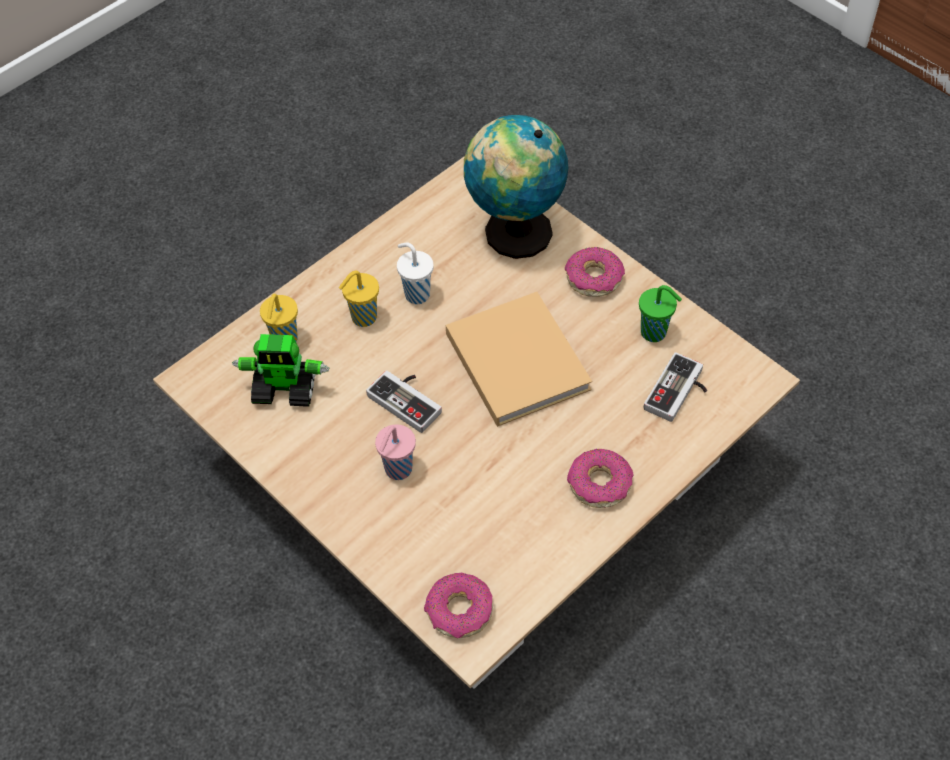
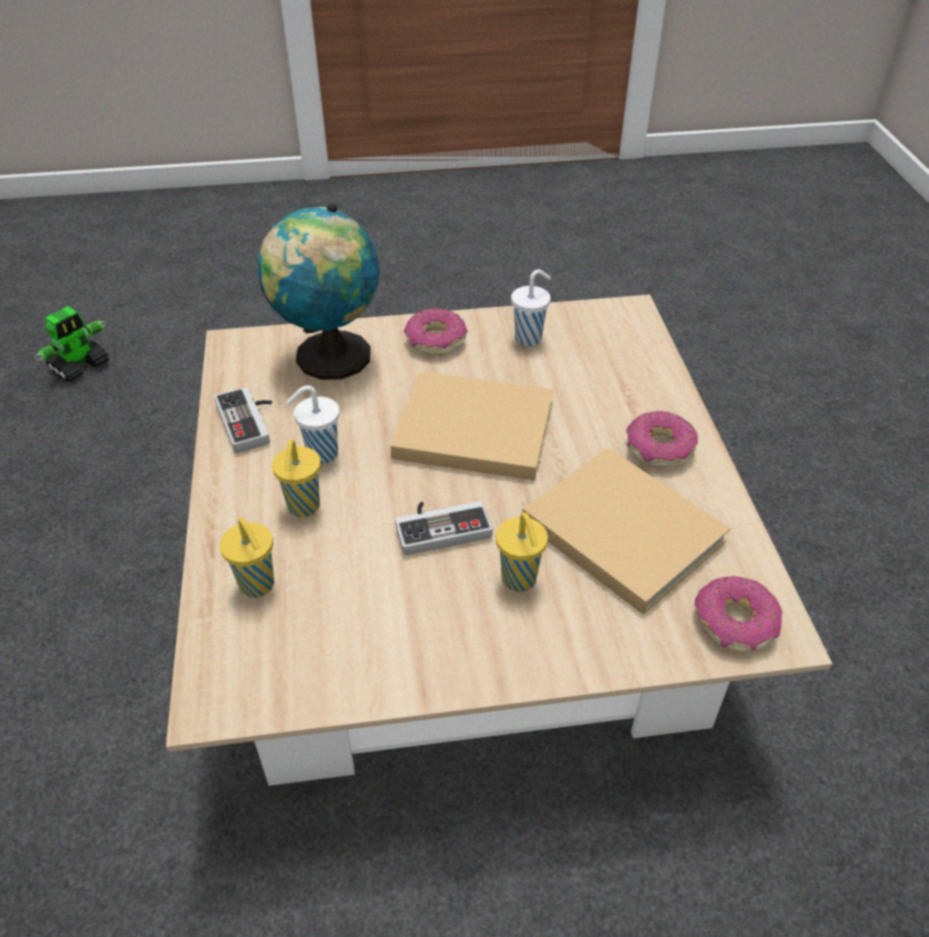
camera: 55 degrees left, 10 degrees down
toy robot [232,334,329,407] -> toy robot moved to [35,306,110,382]
pink cup [375,424,416,480] -> yellow cup [496,512,548,592]
green cup [639,285,682,342] -> white cup [511,270,551,346]
game controller [643,352,707,422] -> game controller moved to [214,387,272,453]
none -> beige book [522,448,730,614]

